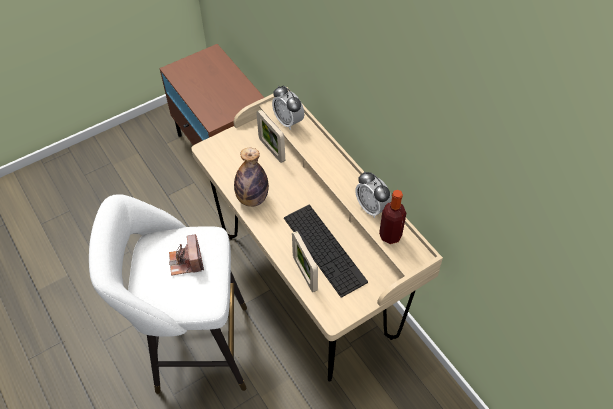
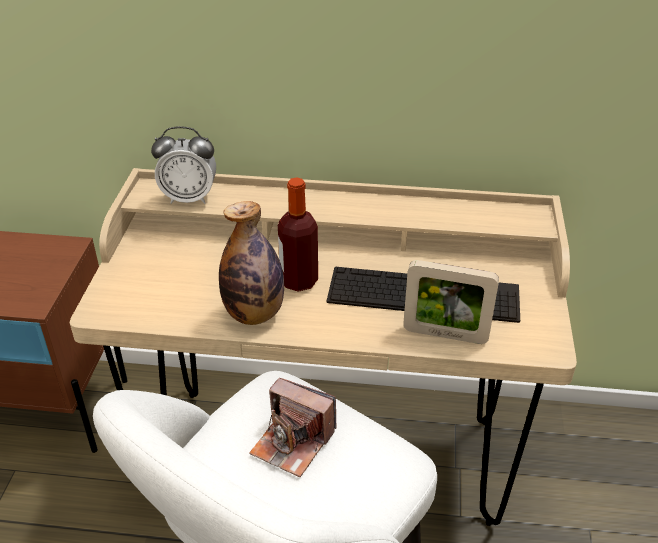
camera: 50 degrees left, 15 degrees down
picture frame [256,110,285,163] -> none
alarm clock [355,171,392,218] -> none
bottle [379,190,406,244] -> bottle moved to [278,177,318,292]

